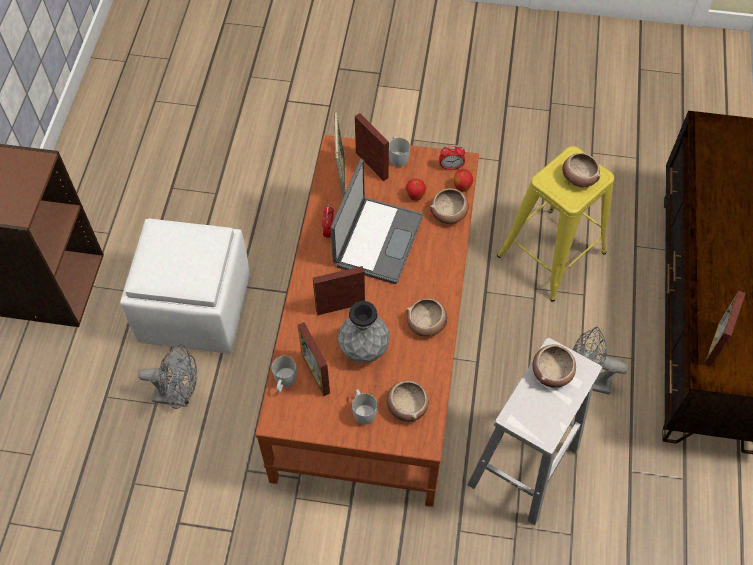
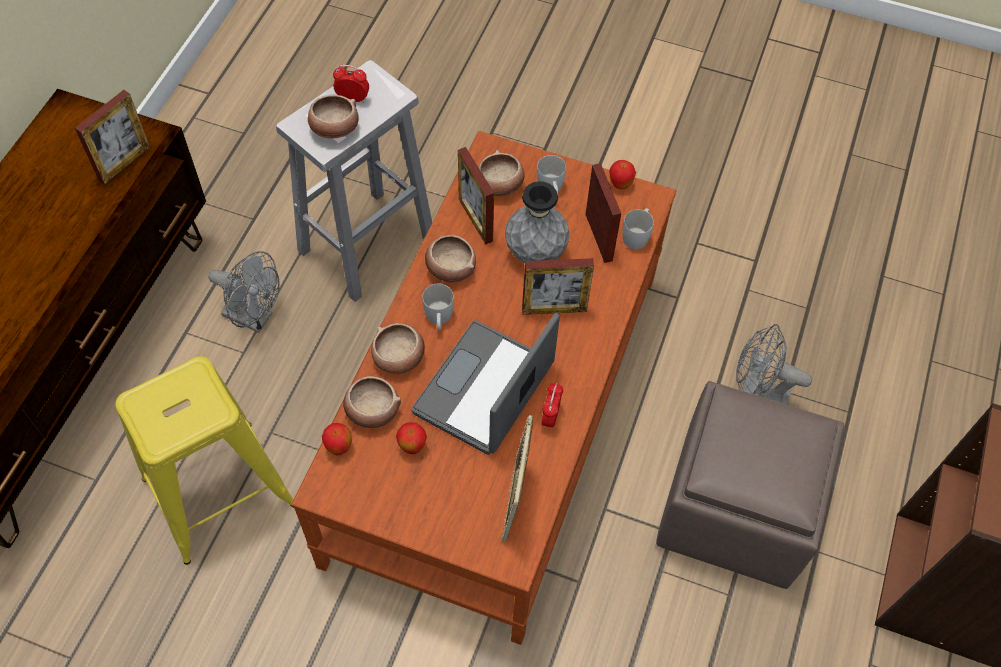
camera: 170 degrees left, 0 degrees up
white ottoman [120,219,250,354] -> brown ottoman [656,381,844,589]
picture frame [355,113,389,181] -> picture frame moved to [458,147,494,244]
white mug [389,136,410,167] -> white mug moved to [422,284,454,330]
alarm clock [439,145,465,170] -> alarm clock moved to [333,65,369,103]
bowl [562,153,601,187] -> bowl moved to [371,323,425,374]
none -> apple [609,160,636,189]

